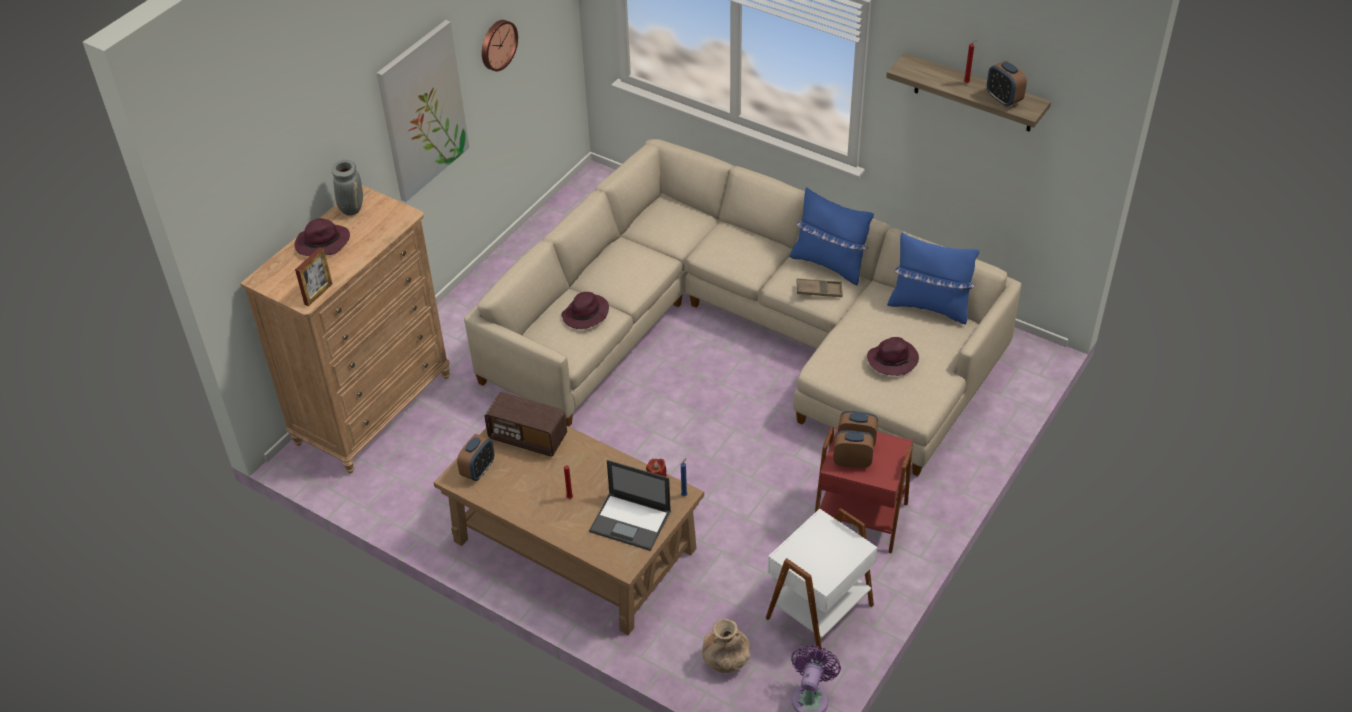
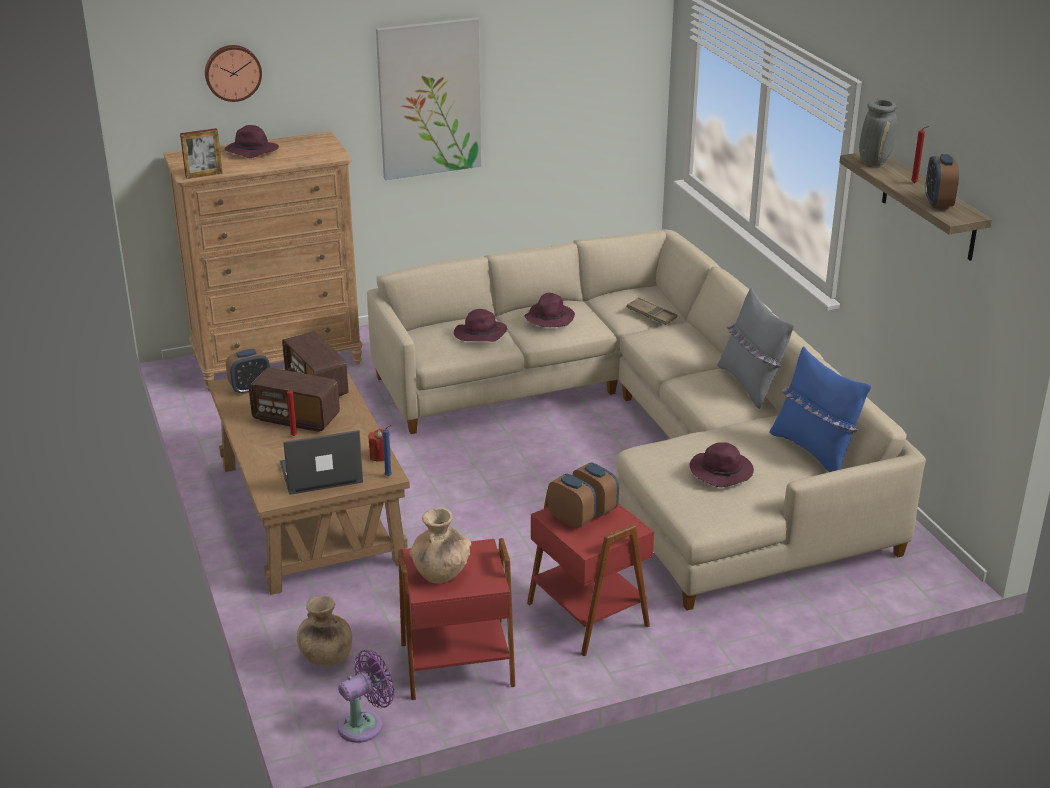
camera: 35 degrees right, 15 degrees down
grey vase [332,160,363,216] -> grey vase moved to [859,99,897,166]
wall clock [482,20,518,71] -> wall clock moved to [205,45,262,102]
laptop [589,460,671,551] -> laptop turned 105 degrees clockwise [280,430,363,495]
white side table [766,508,877,652] -> red side table [398,538,515,700]
blue pillow [789,187,874,285] -> grey pillow [718,287,794,409]
brown tray [797,278,843,297] -> brown tray moved to [627,297,678,325]
none -> radio [249,368,340,432]
none -> brown vase [409,508,471,583]
none -> purple hat [525,293,575,327]

